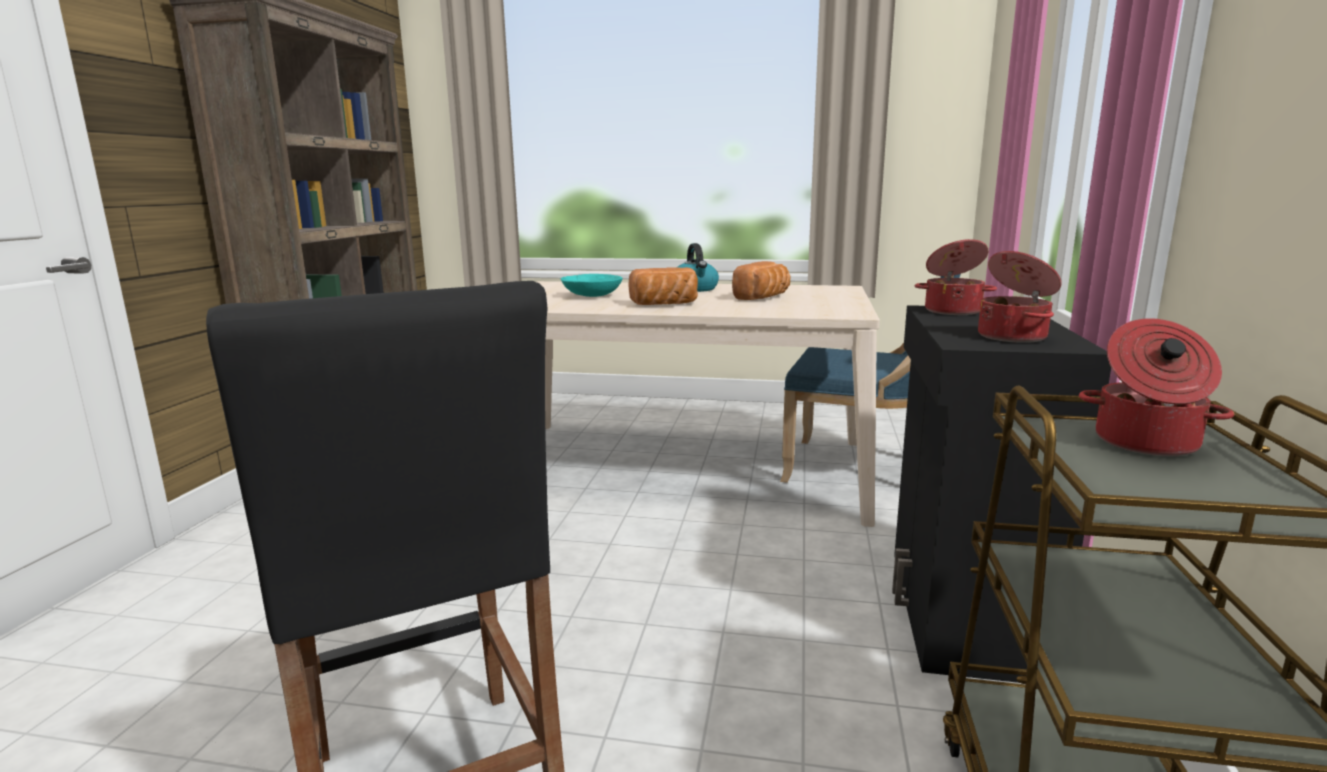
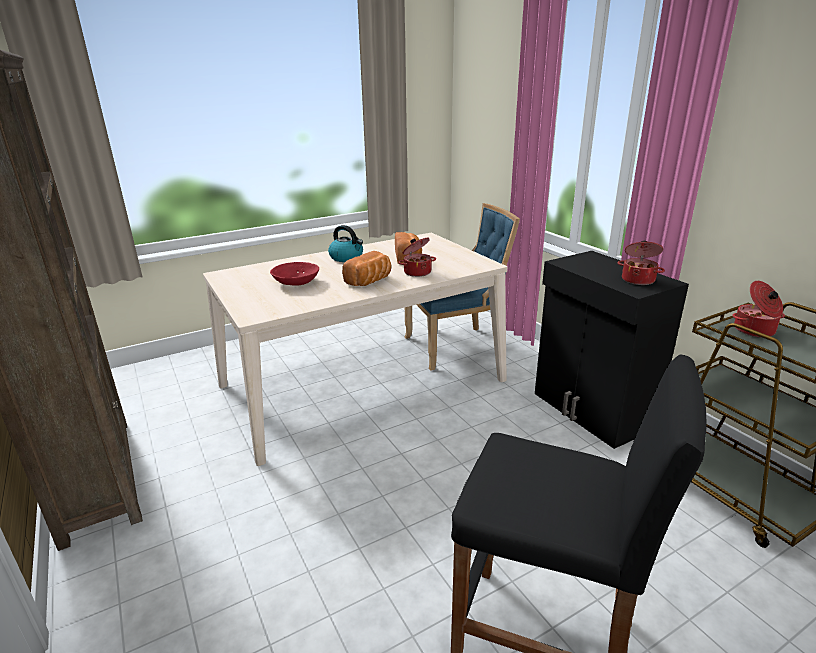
camera: 40 degrees left, 10 degrees up
turquoise bowl [561,274,623,297] -> red bowl [270,262,319,286]
cooking pot [915,239,997,315] -> cooking pot moved to [398,238,436,277]

